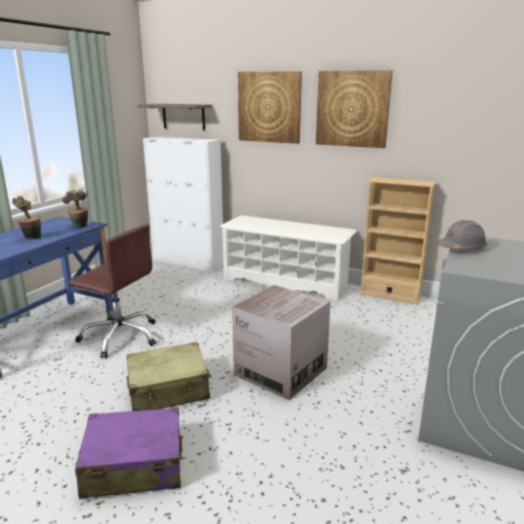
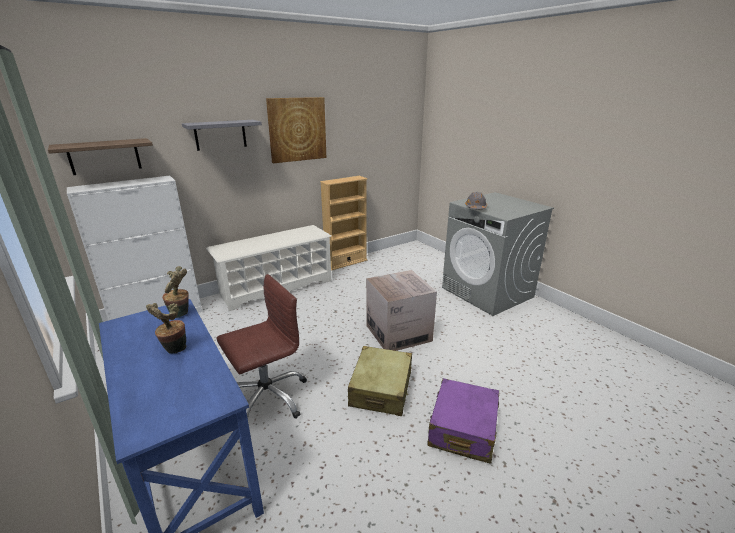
camera: 60 degrees left, 5 degrees up
picture [238,71,302,144] -> grey shelf [182,120,262,151]

